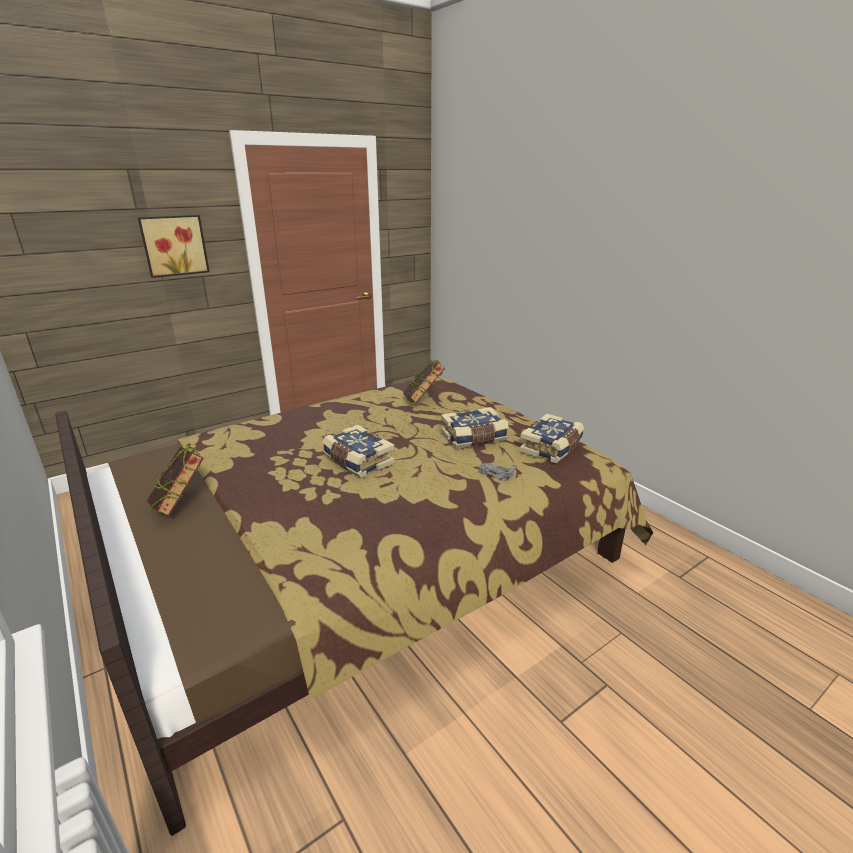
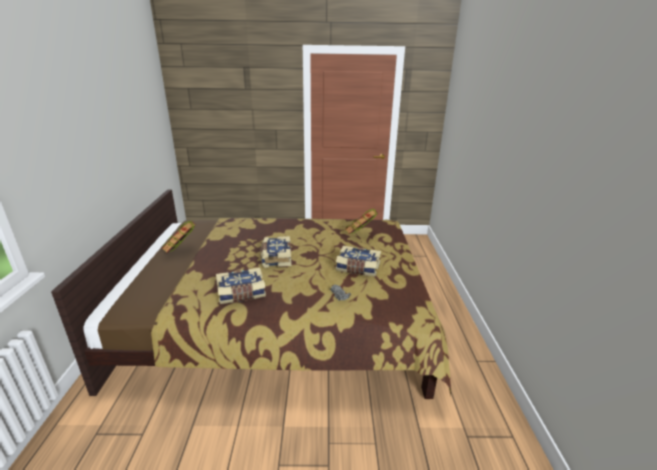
camera: 35 degrees right, 0 degrees up
picture [138,215,210,278] -> none
book [519,413,584,463] -> book moved to [216,267,266,304]

